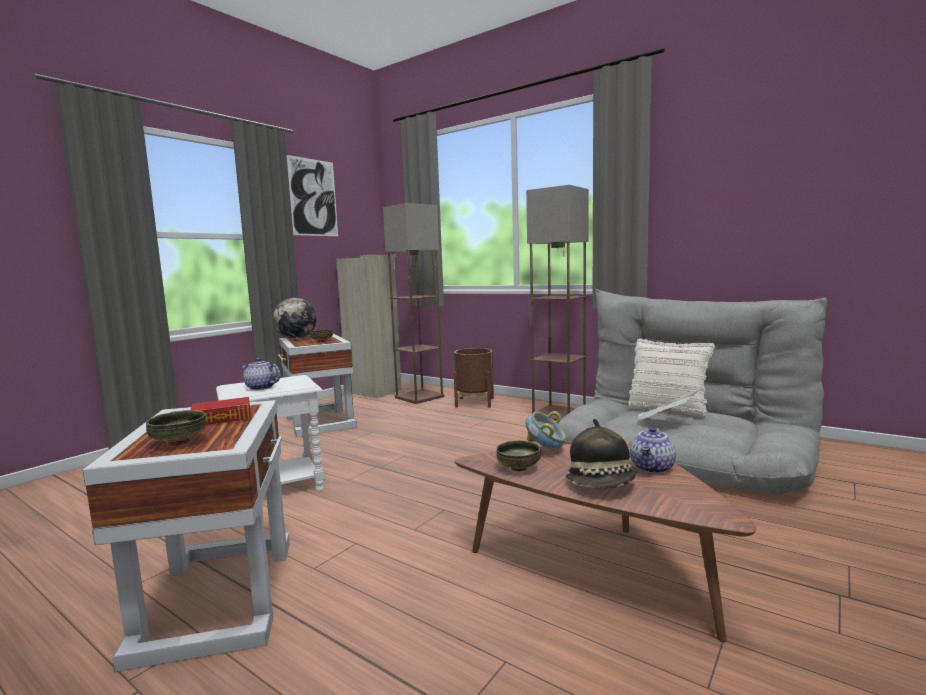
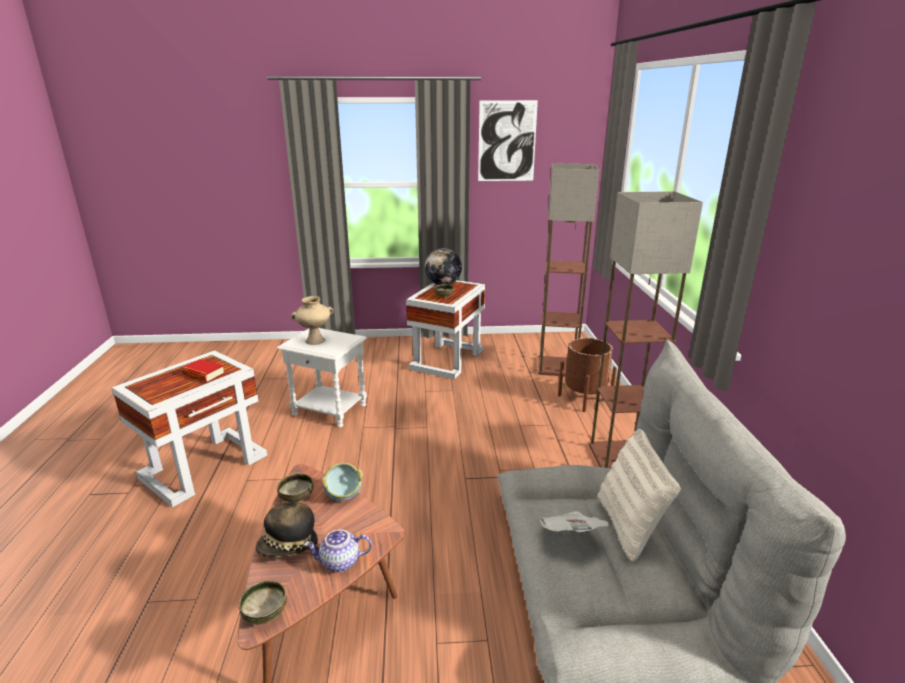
camera: 50 degrees right, 15 degrees up
bowl [146,410,206,446] -> bowl moved to [239,580,287,625]
teapot [240,358,281,390] -> beige vase [291,296,334,345]
beige cabinet [336,255,402,398] -> none

